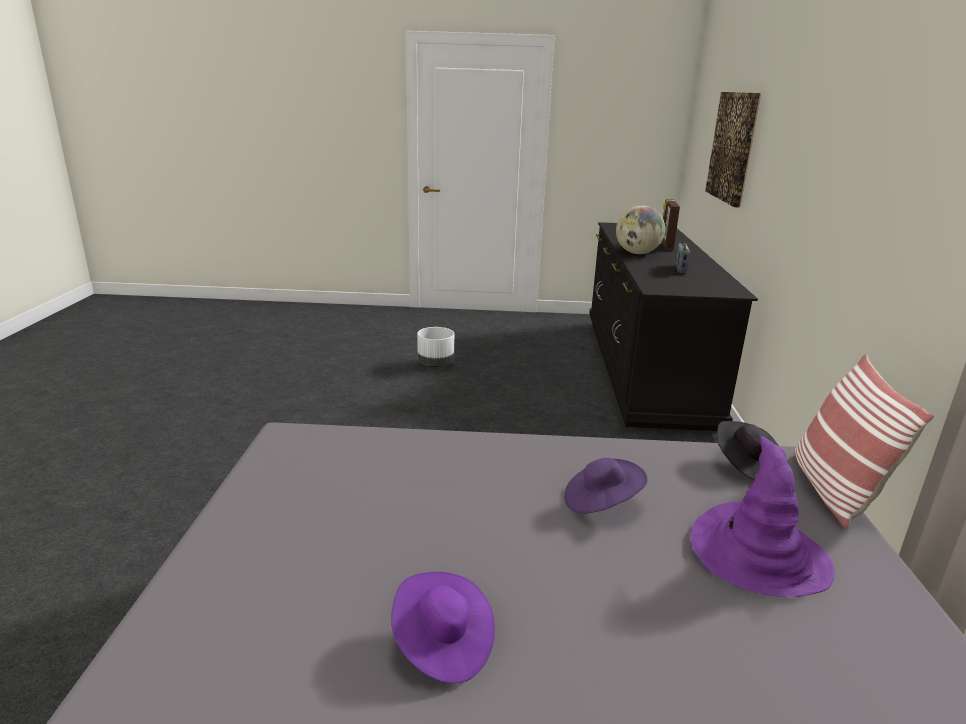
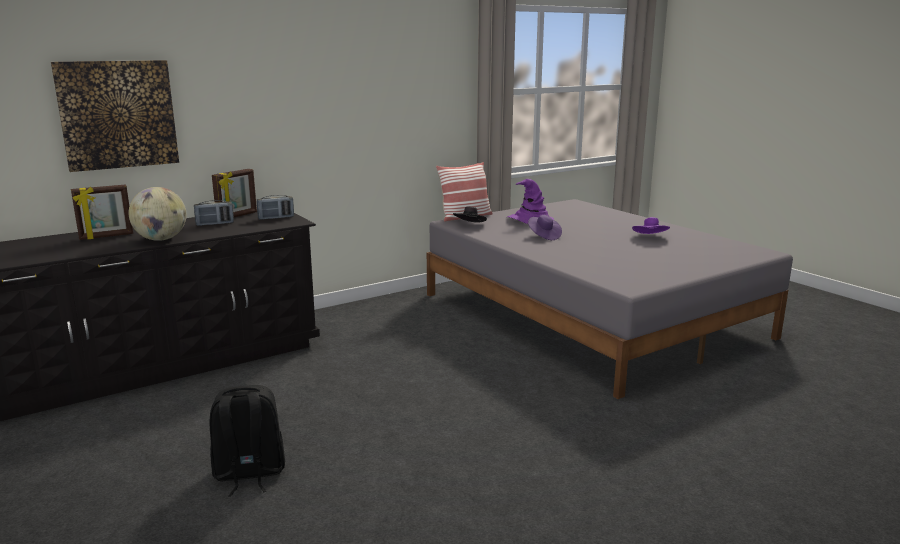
camera: 125 degrees left, 5 degrees down
white planter [417,327,454,367] -> black backpack [209,385,285,497]
none -> picture frame [212,169,257,217]
none -> radio [257,195,294,220]

